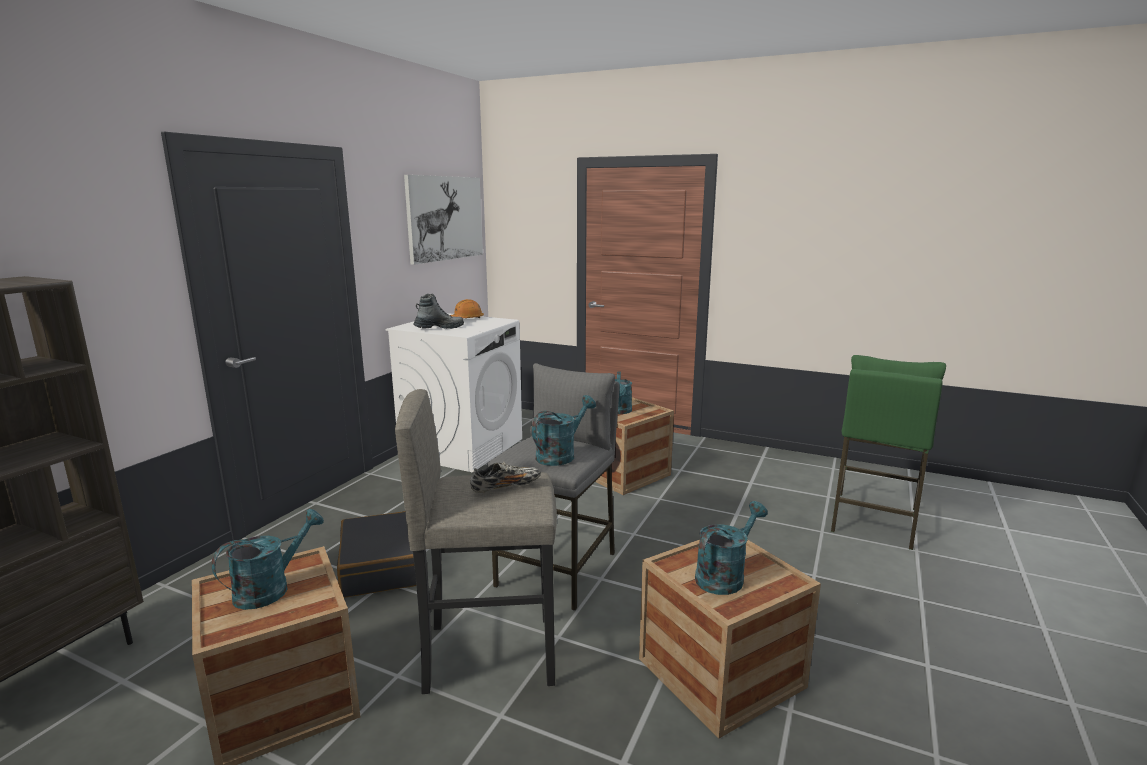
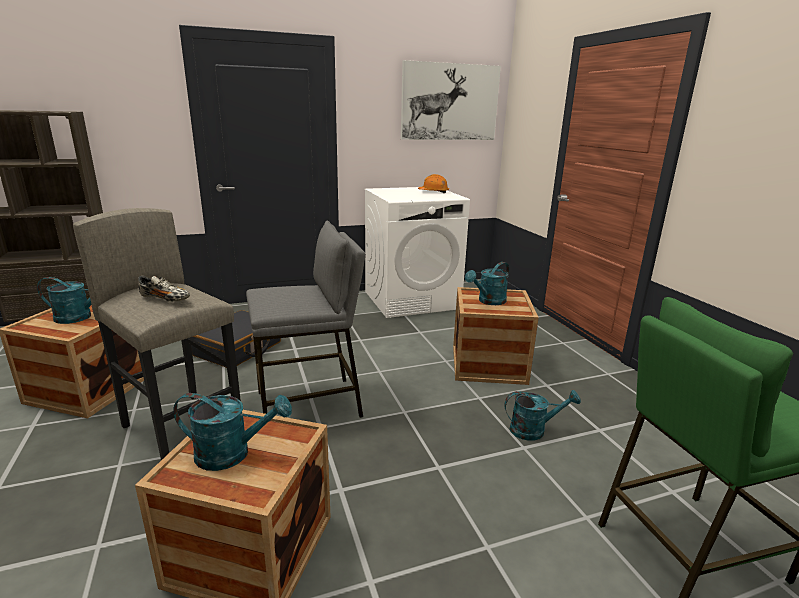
camera: 45 degrees right, 5 degrees up
boot [413,294,464,329] -> none
turquoise watering can [532,395,596,466] -> turquoise watering can moved to [504,390,581,441]

